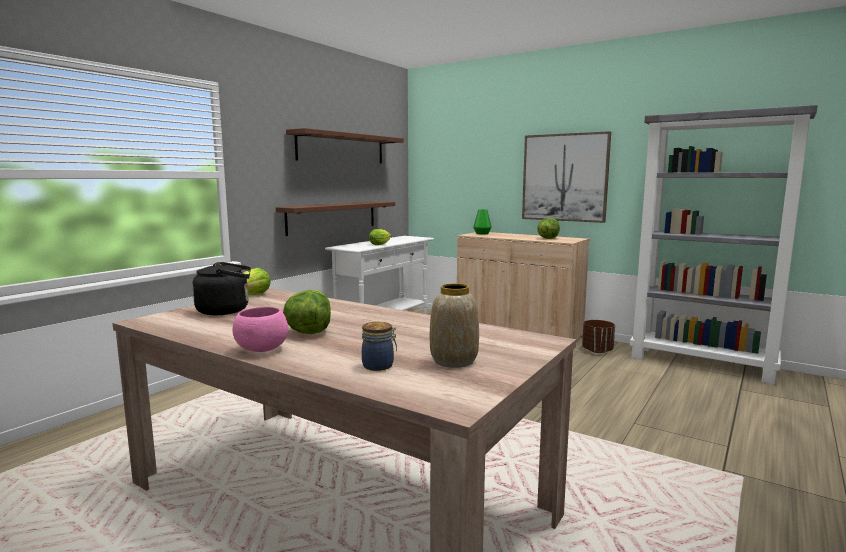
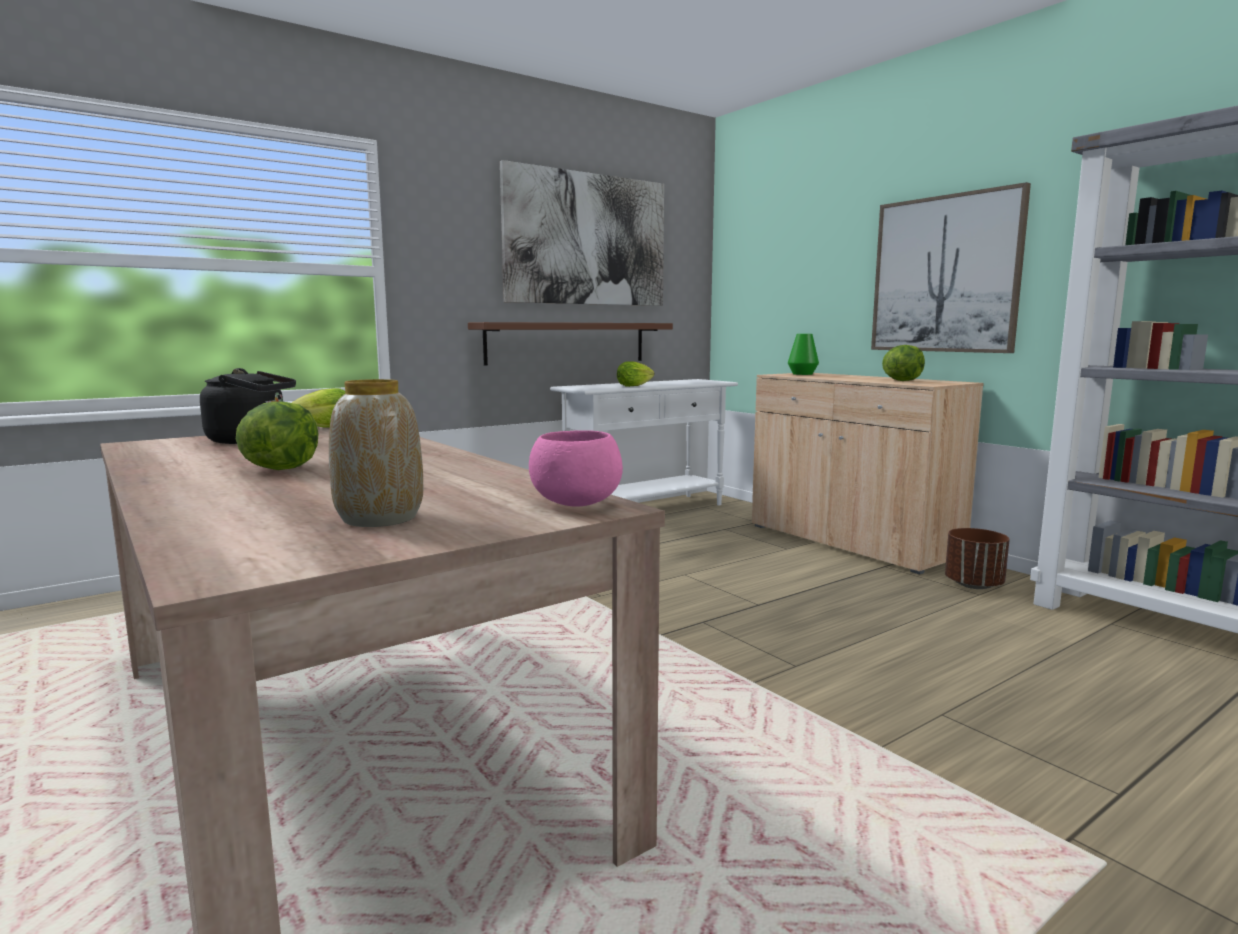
camera: 20 degrees right, 0 degrees up
pink bowl [233,307,288,352] -> pink bowl moved to [529,430,623,507]
brown shelf [286,128,404,164] -> picture [500,160,664,306]
jar [362,322,397,371] -> none

